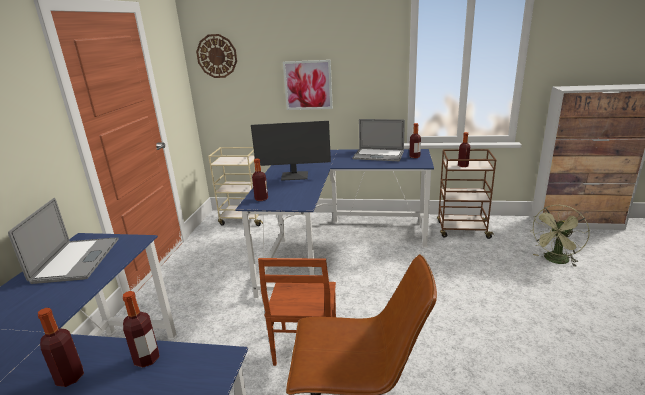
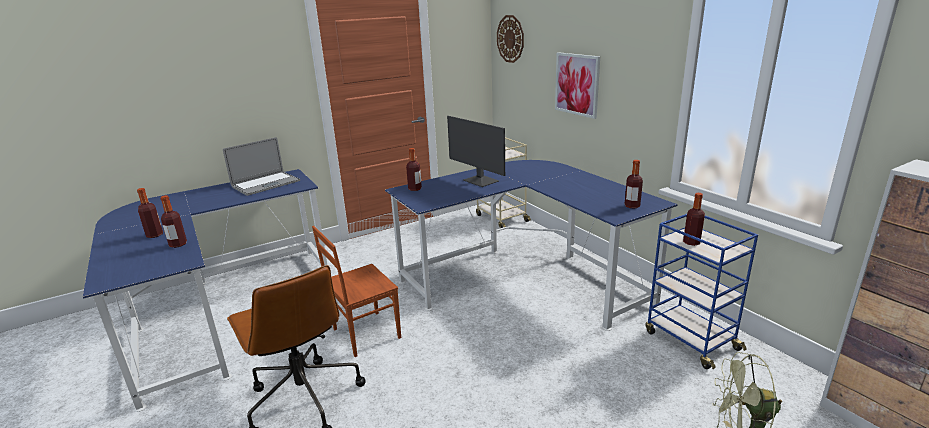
camera: 50 degrees right, 0 degrees up
laptop [352,119,405,161] -> none
brown cart [437,149,496,239] -> blue cart [645,214,758,369]

